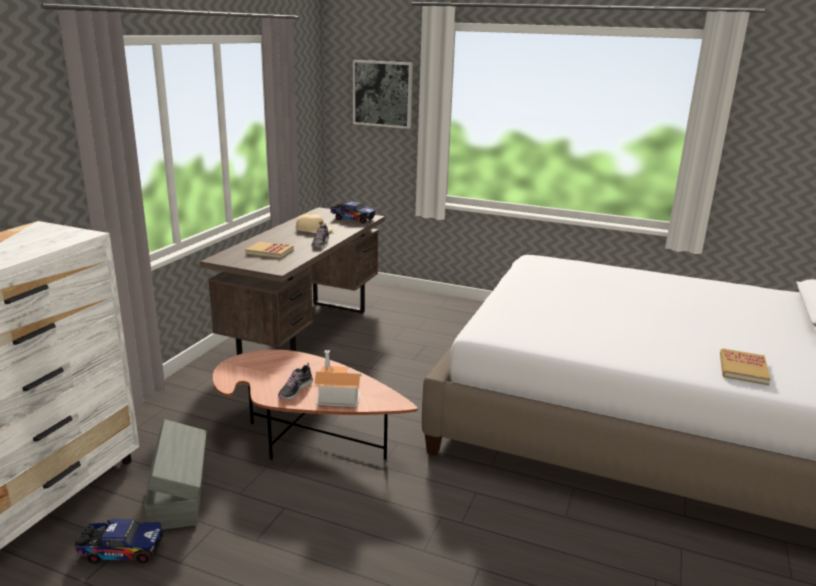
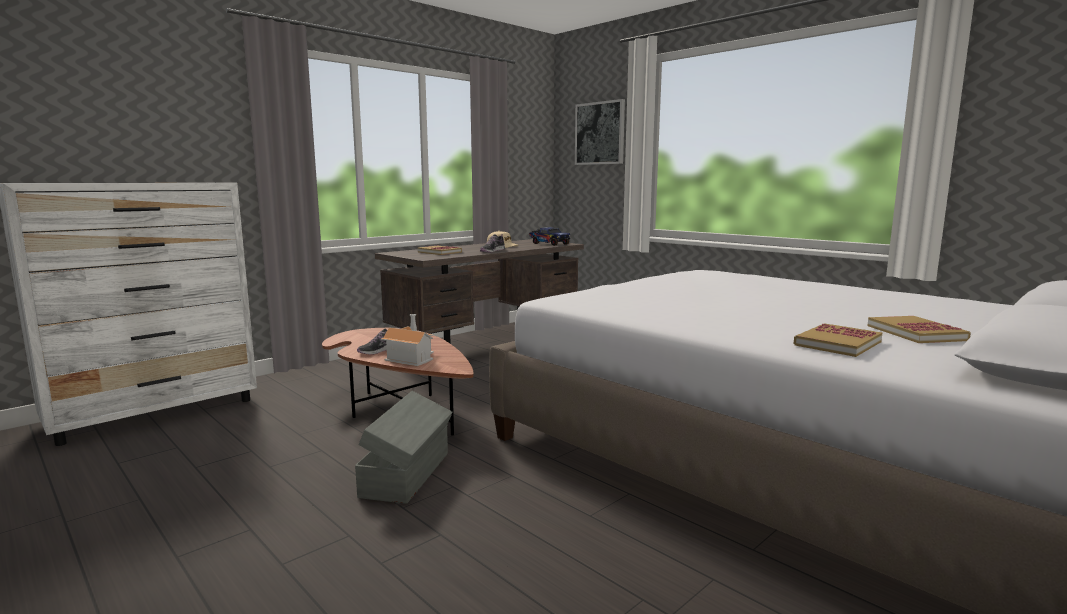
camera: 25 degrees right, 10 degrees down
toy truck [74,519,163,564] -> none
grey storage box [144,419,207,530] -> grey storage box moved to [355,391,453,504]
none -> book [867,316,971,343]

